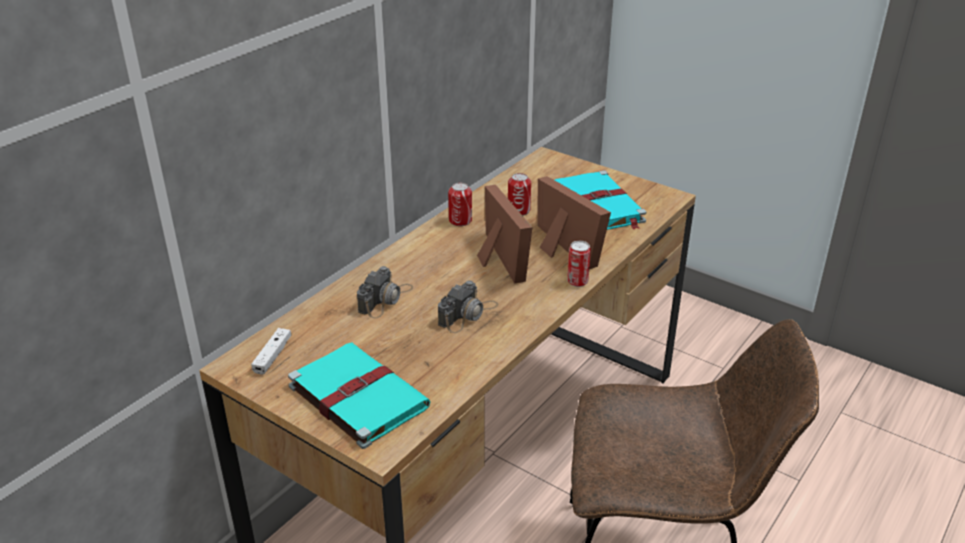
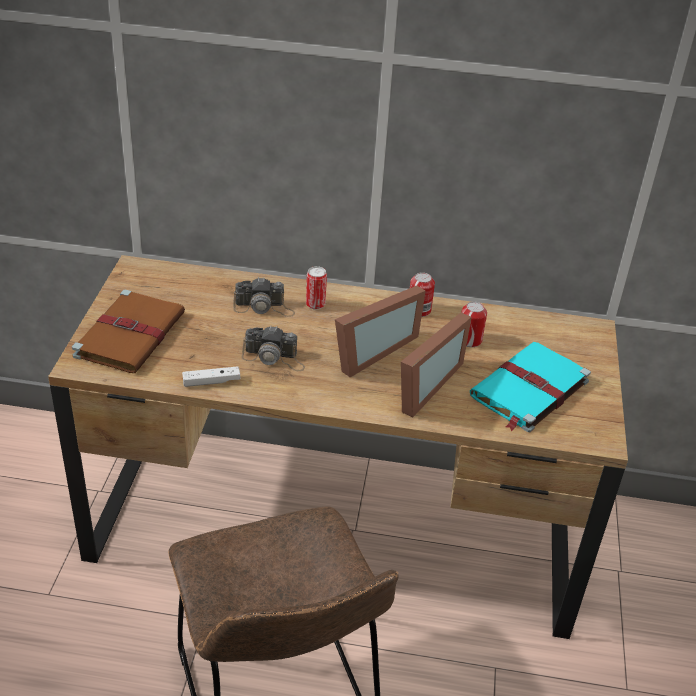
camera: 60 degrees right, 5 degrees up
white game controller [251,328,292,375] -> white game controller moved to [182,366,240,387]
turquoise book [288,343,430,449] -> brown book [72,289,185,373]
can [567,241,591,287] -> can moved to [306,266,327,310]

